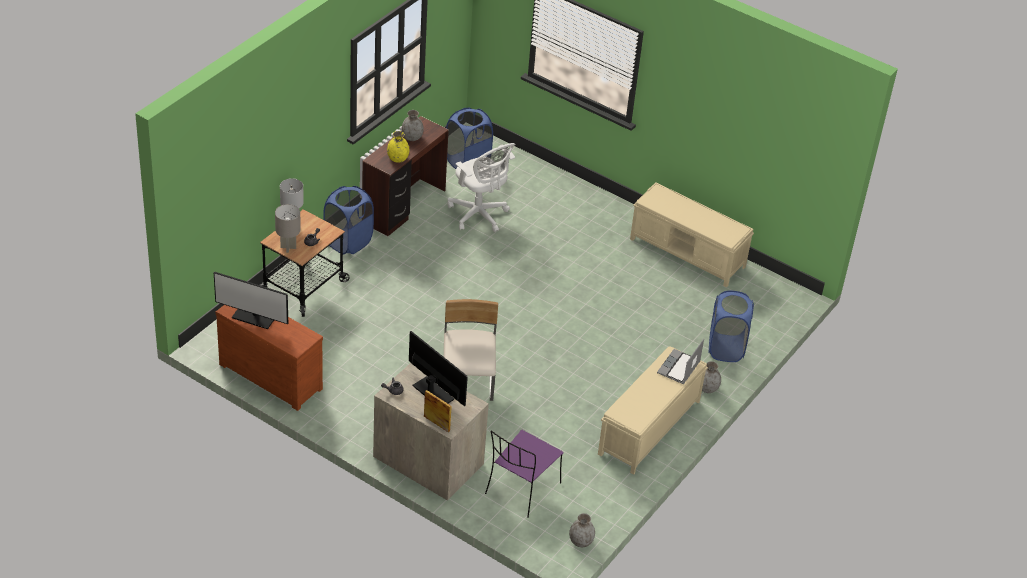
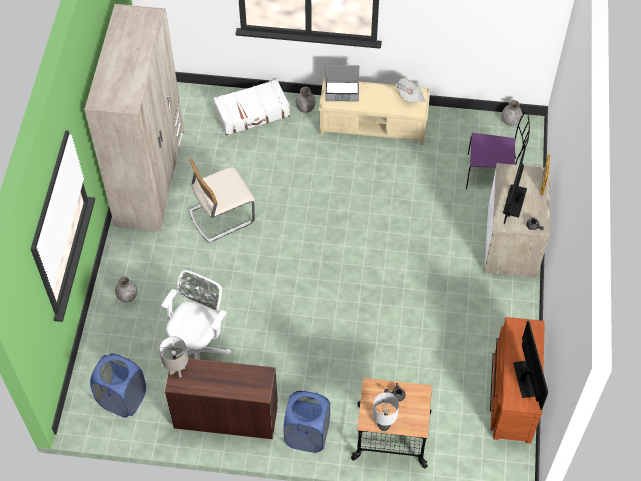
camera: 115 degrees left, 15 degrees up
grey table lamp [275,204,301,253] -> grey table lamp moved to [159,336,188,378]
yellow vase [387,131,409,163] -> none
grey vase [402,110,424,141] -> grey vase moved to [115,276,137,302]
beige chair [444,299,498,401] -> beige chair moved to [189,158,255,243]
beige bench [630,182,754,287] -> beige wardrobe [84,4,184,231]
blue laundry basket [708,291,754,362] -> white suitcase [213,79,290,135]
none -> newspaper [396,78,426,104]

